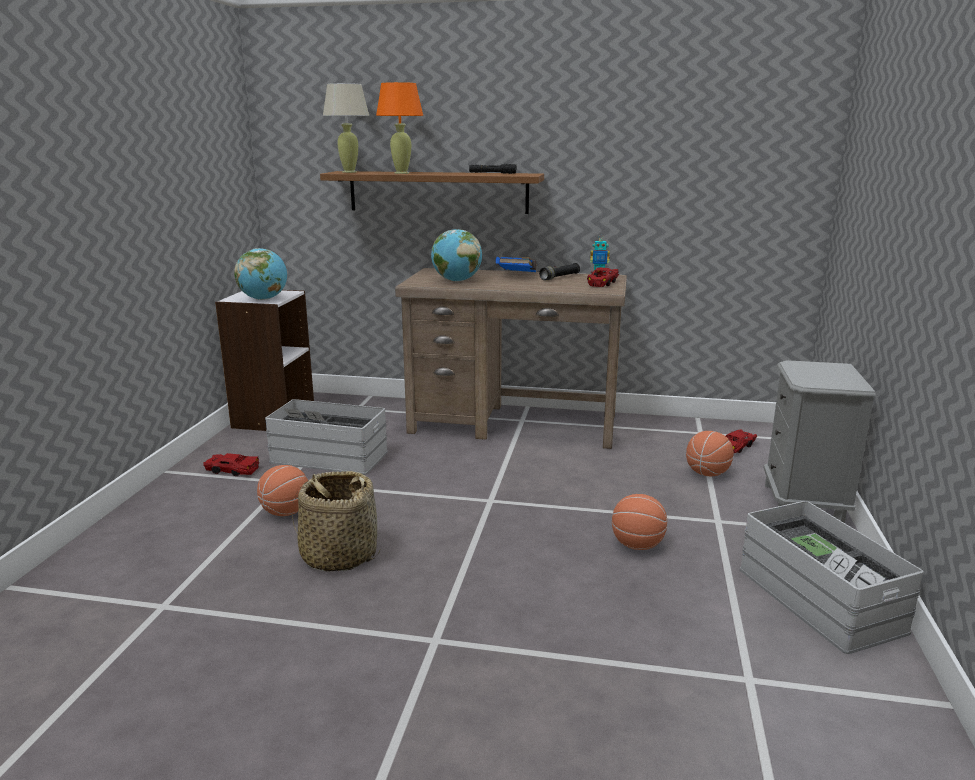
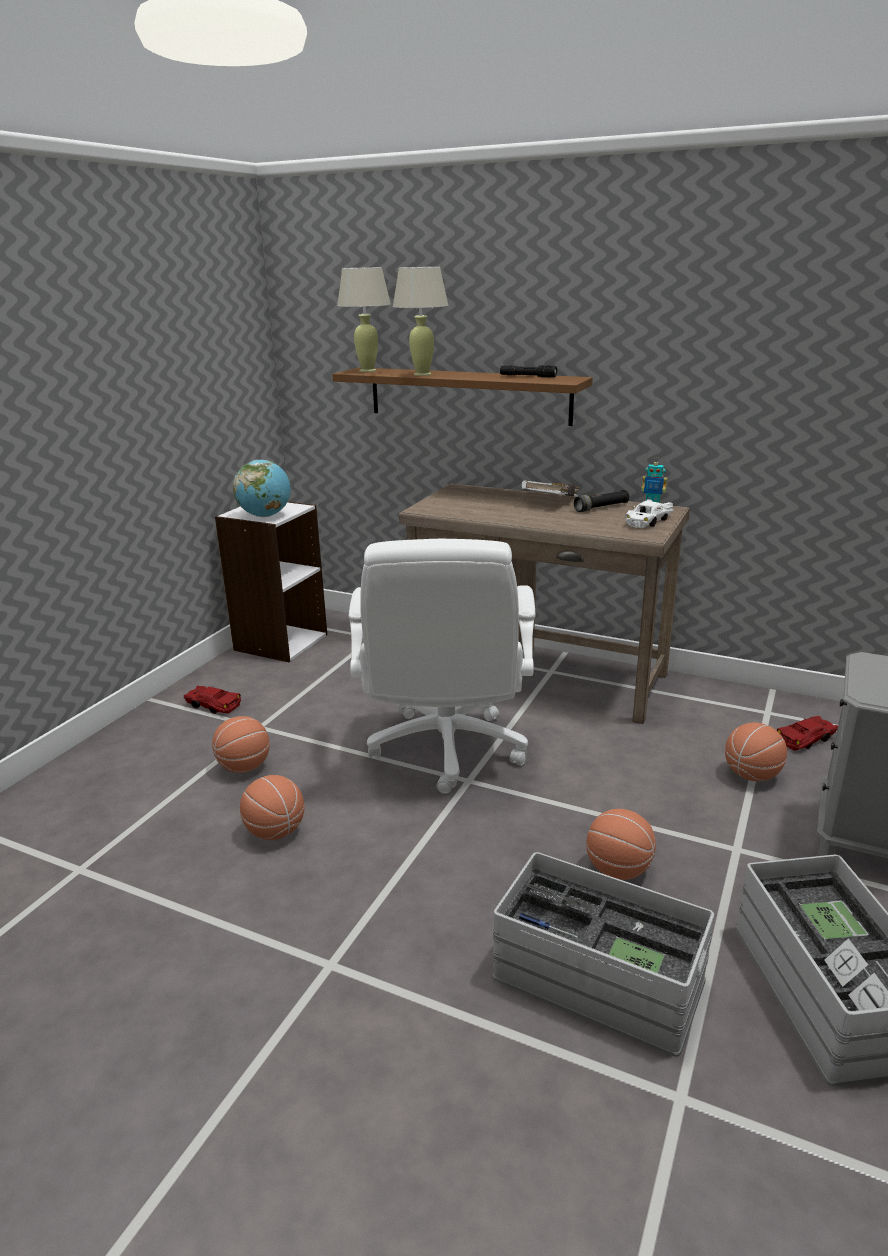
camera: 15 degrees right, 5 degrees up
grey storage box [265,399,388,475] -> grey storage box moved to [492,852,714,1057]
basket [292,471,381,572] -> basketball [240,775,304,840]
orange table lamp [376,82,423,174] -> beige table lamp [393,267,449,376]
globe [431,229,482,282] -> none
blue book [496,257,537,272] -> white book [522,481,580,497]
red toy car [587,267,619,287] -> white toy car [625,499,674,528]
none -> white office chair [349,539,536,794]

